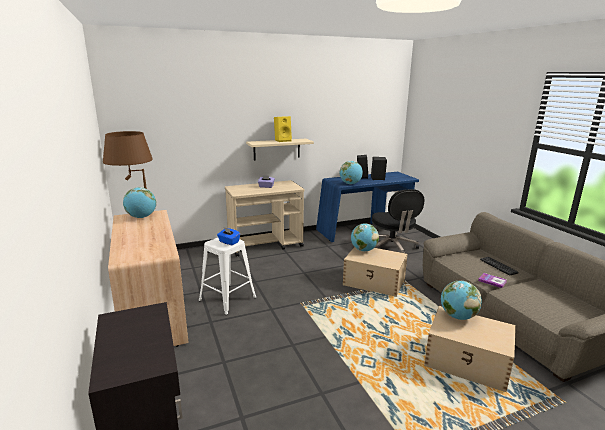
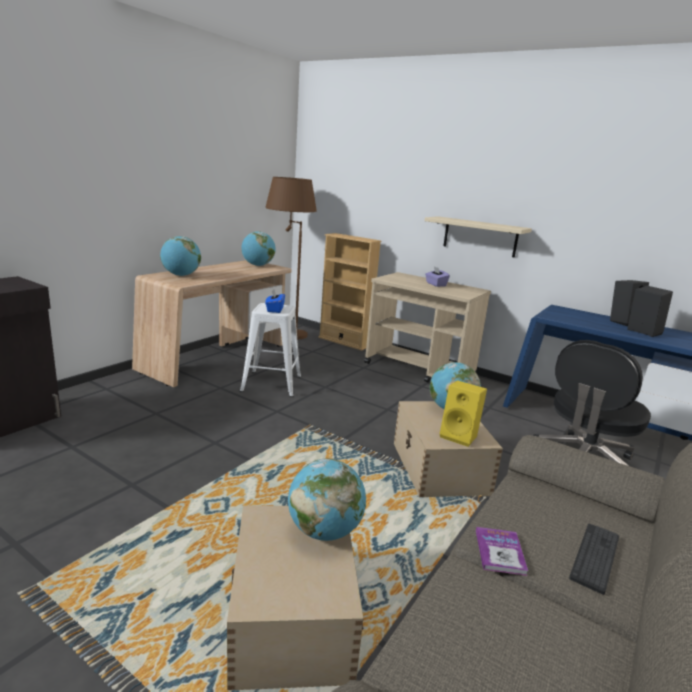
camera: 55 degrees right, 0 degrees up
yellow speaker [274,116,292,142] -> yellow speaker moved to [440,380,487,447]
globe [340,161,363,184] -> globe moved to [160,236,201,276]
none -> beige bookcase [318,233,382,351]

